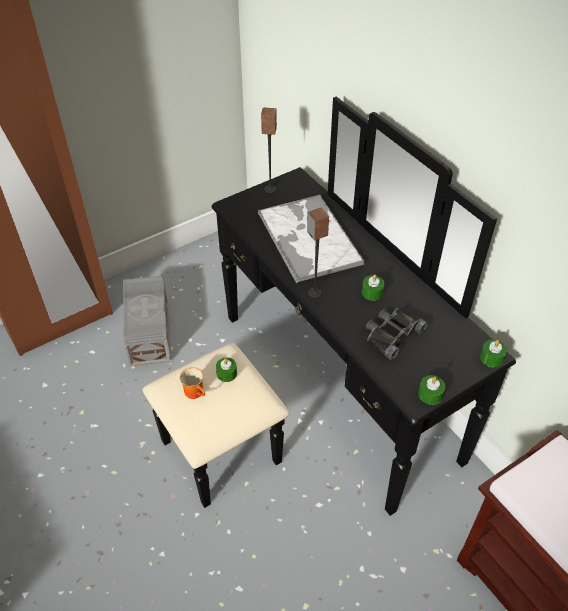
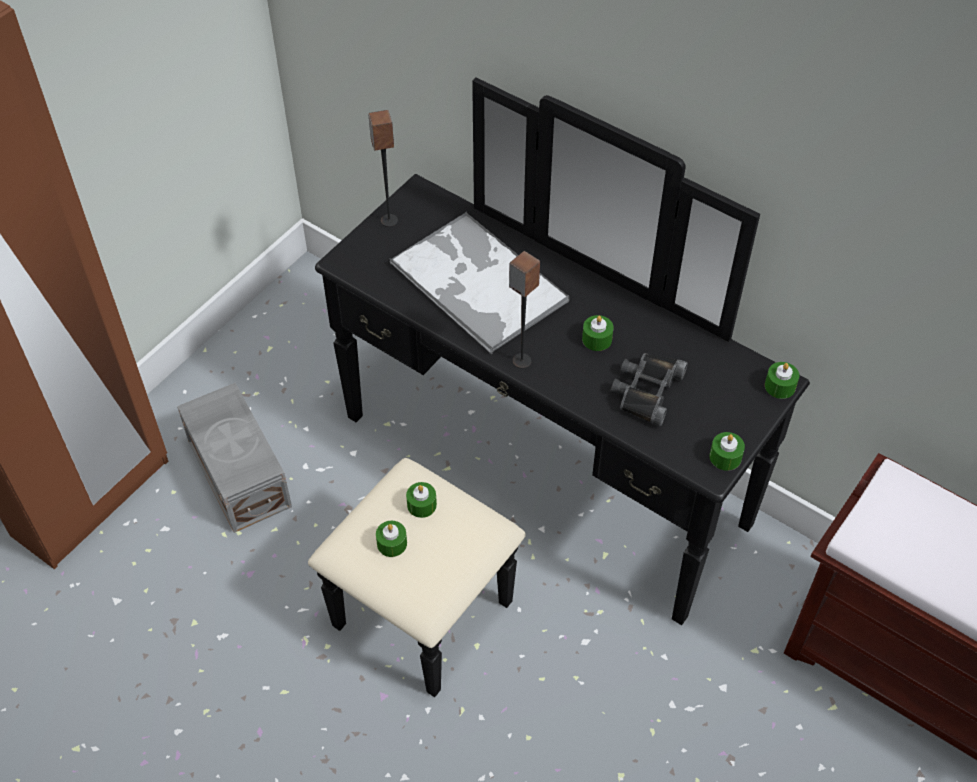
camera: 20 degrees left, 5 degrees up
mug [180,367,205,399] -> green candle [376,521,407,557]

